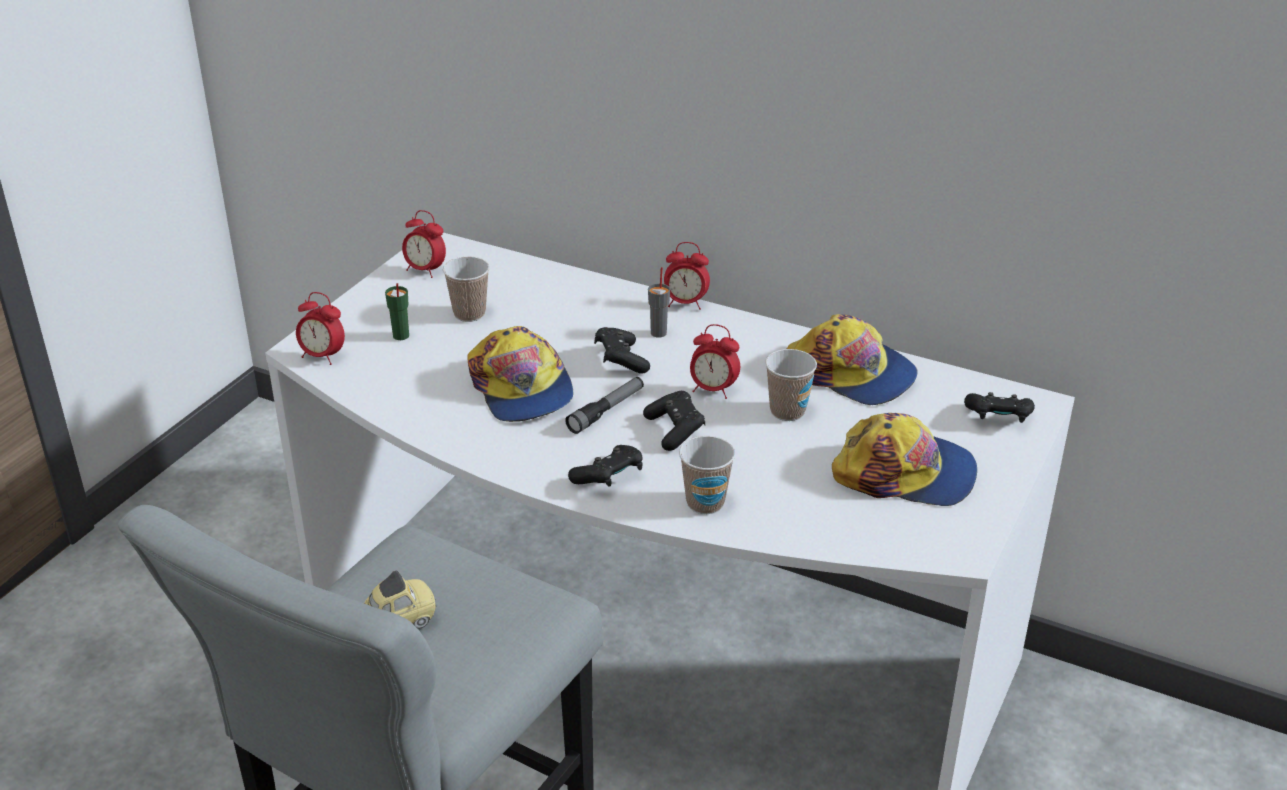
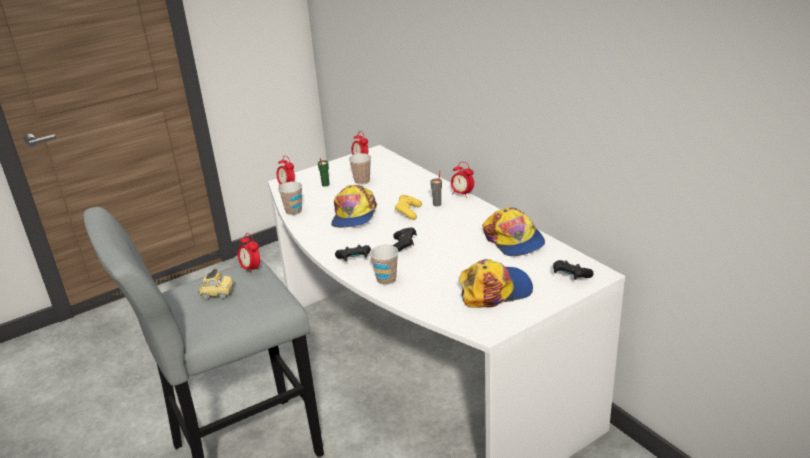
camera: 30 degrees right, 5 degrees down
flashlight [565,377,644,434] -> none
black game controller [594,327,650,374] -> yellow game controller [395,195,422,220]
alarm clock [690,324,740,399] -> alarm clock moved to [238,233,260,275]
cup [765,349,817,421] -> cup moved to [278,182,302,215]
cap [832,413,977,506] -> cap turned 60 degrees counterclockwise [459,259,533,308]

